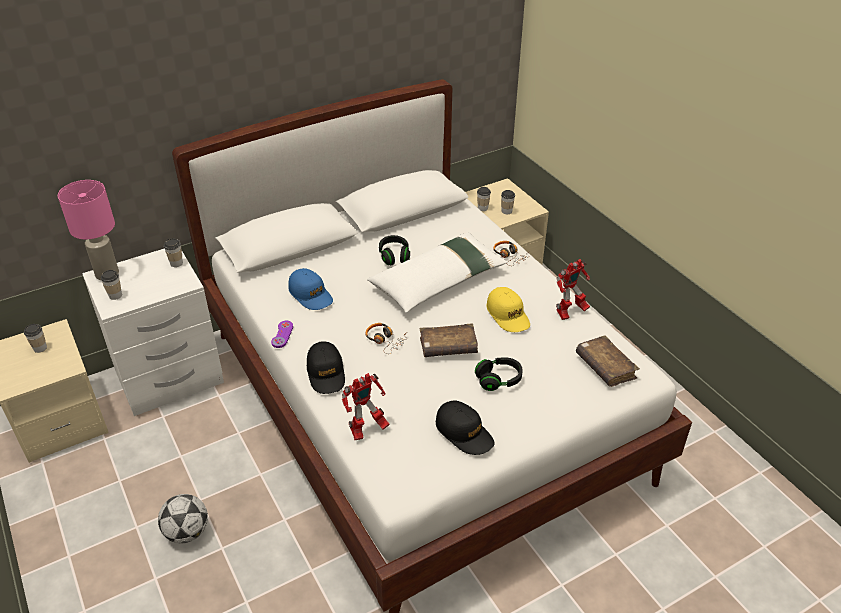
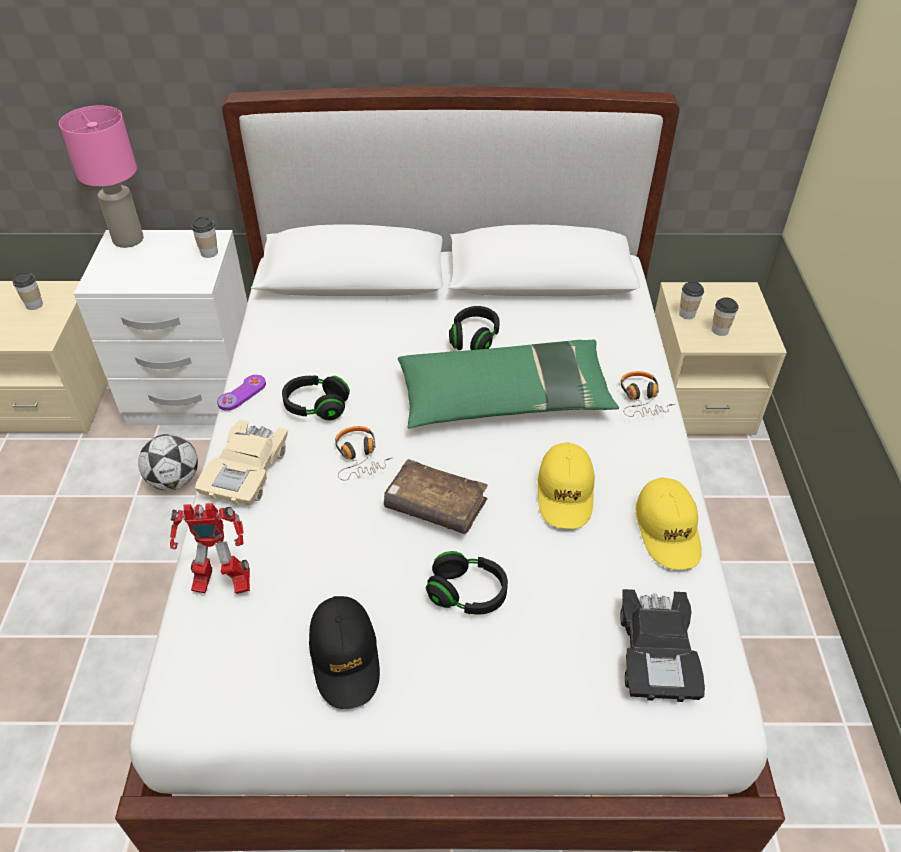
camera: 30 degrees right, 5 degrees up
cup [101,270,122,300] -> none
football [158,494,208,543] -> football moved to [138,434,198,491]
blue cap [288,268,333,310] -> none
black cap [307,341,345,394] -> beige toy car [195,419,288,506]
white pillow [367,232,508,313] -> green pillow [398,340,619,428]
toy robot [556,259,590,320] -> yellow cap [636,477,702,570]
brown book [576,335,640,387] -> black toy car [620,589,705,702]
none -> black headphones [282,375,350,421]

